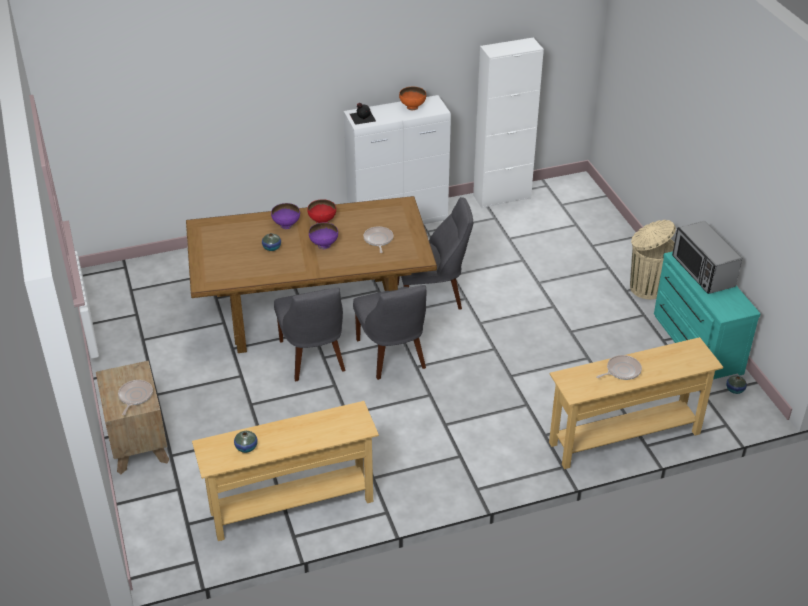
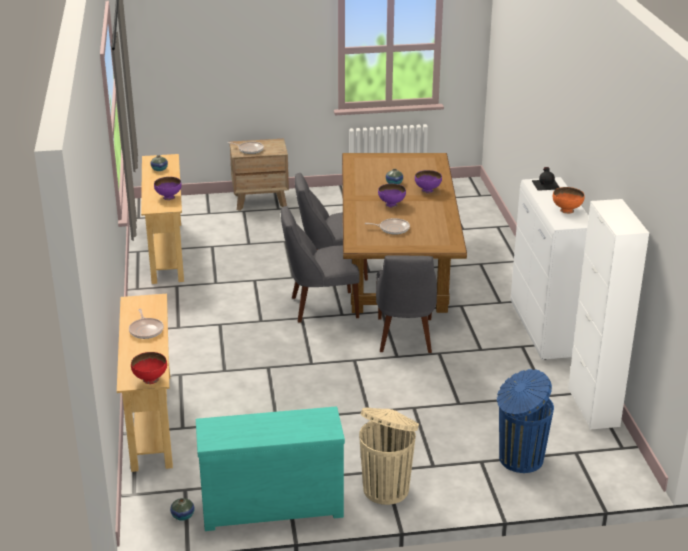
camera: 100 degrees right, 10 degrees down
red bowl [307,199,336,224] -> red bowl moved to [131,352,167,384]
microwave [672,221,742,294] -> none
none -> purple bowl [154,177,182,200]
none -> blue trash can [497,369,554,473]

